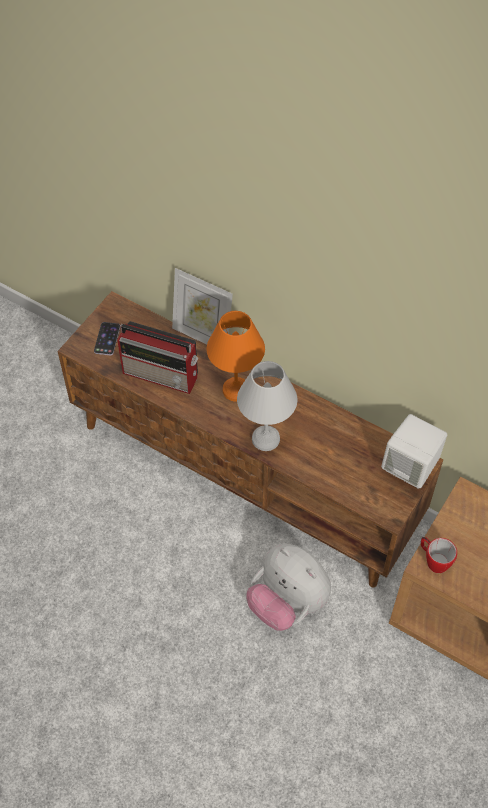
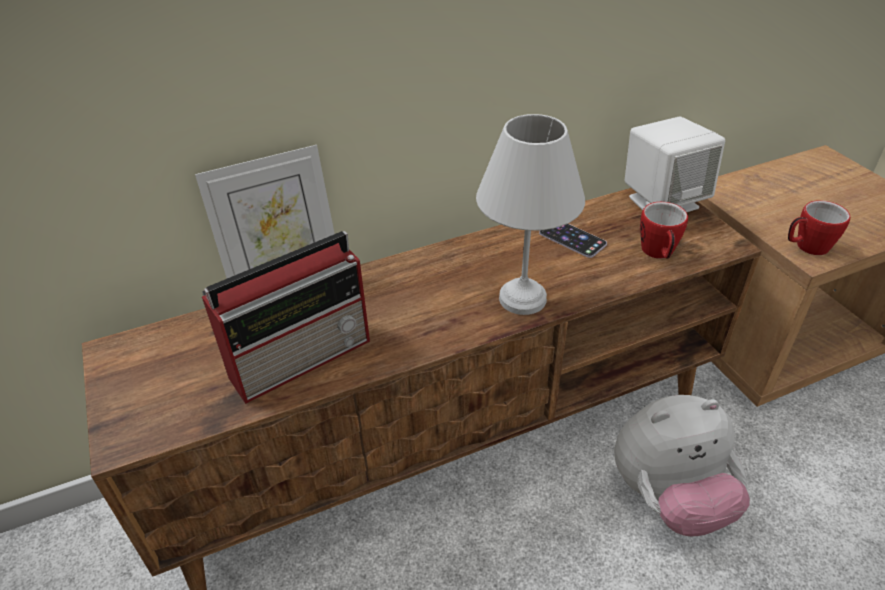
camera: 55 degrees left, 15 degrees down
phone [94,322,120,355] -> phone moved to [539,224,607,258]
orange table lamp [207,311,265,401] -> none
none -> mug [640,202,688,259]

